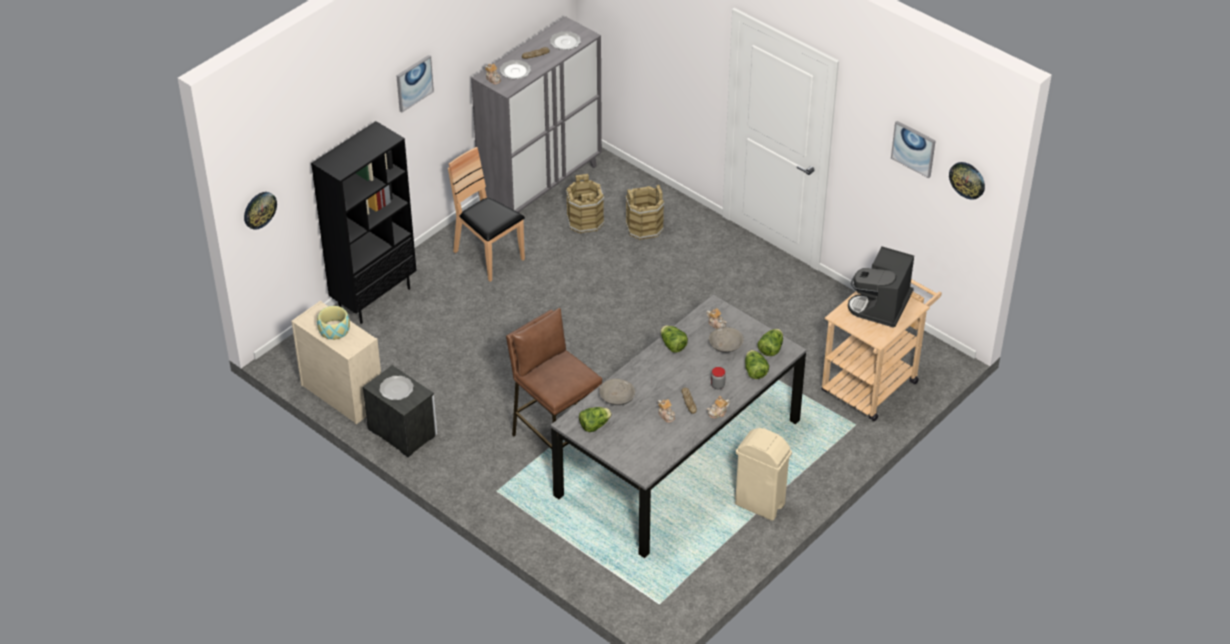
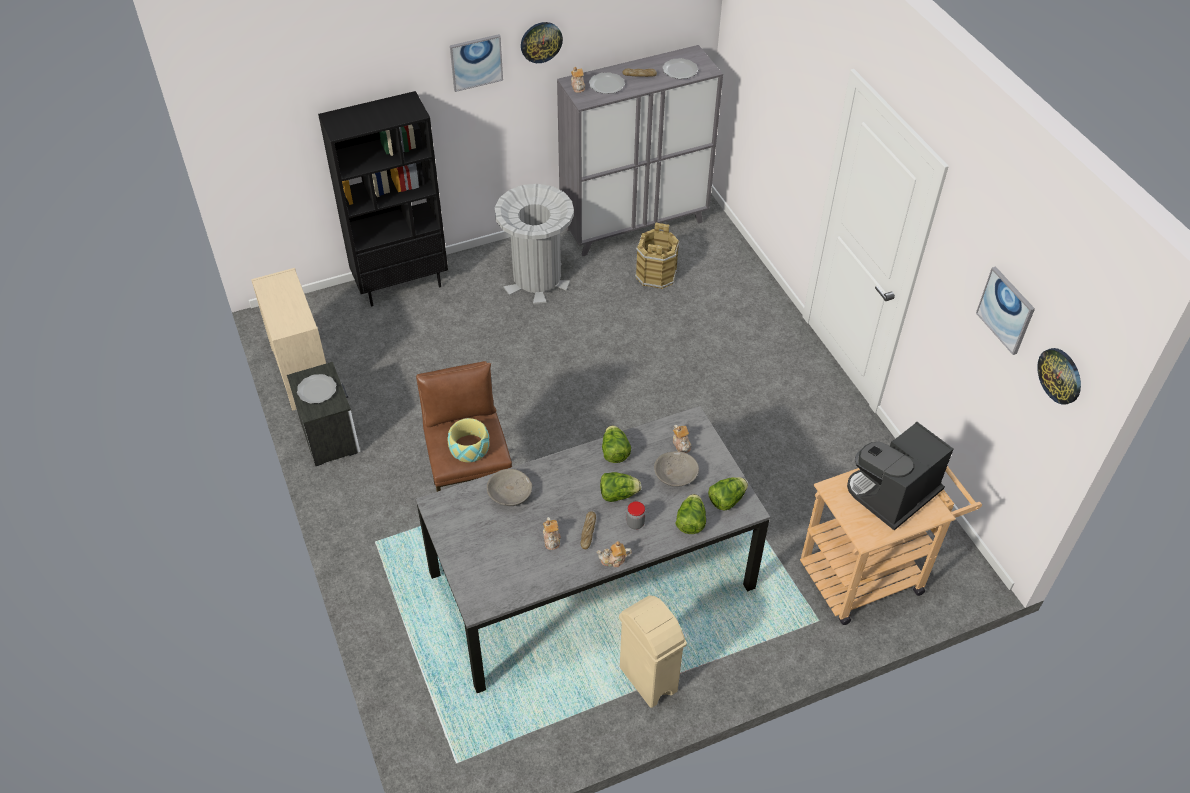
camera: 25 degrees right, 5 degrees up
wall clock [244,192,277,230] -> wall clock moved to [521,22,563,63]
bowl [317,306,350,340] -> bowl moved to [448,418,490,462]
brown chair [448,147,525,282] -> grey trash can [495,184,574,304]
lettuce [579,407,612,432] -> lettuce moved to [600,472,641,502]
brown bucket [625,185,664,240] -> none

